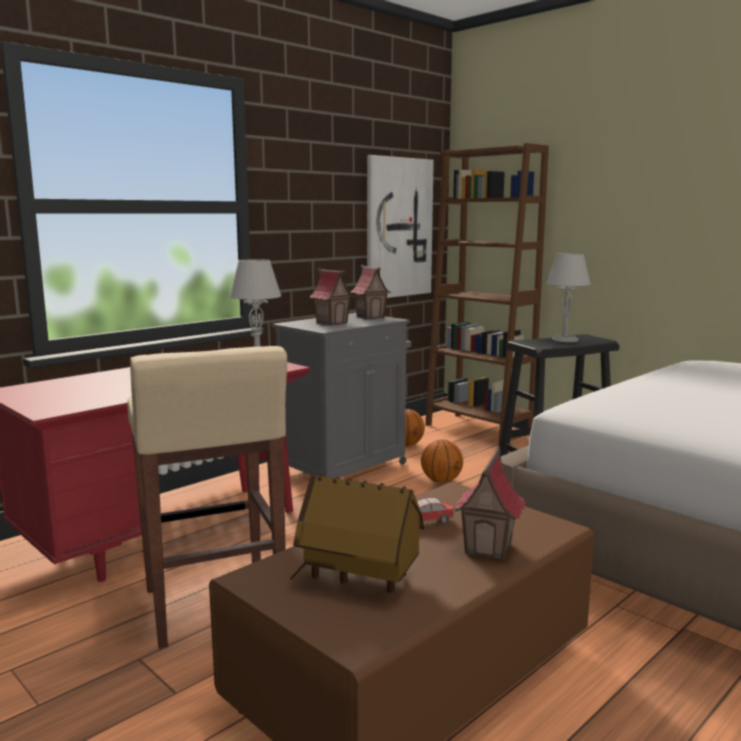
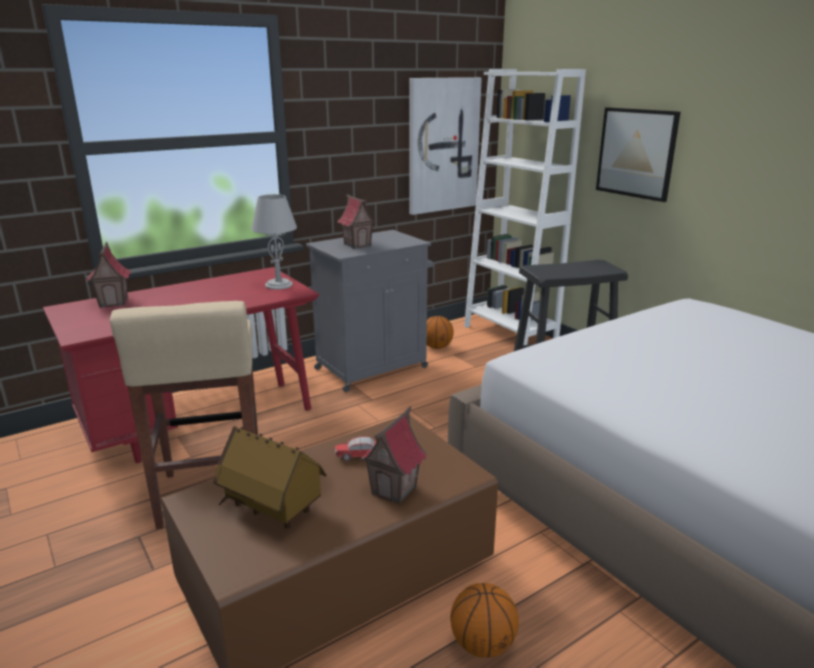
camera: 10 degrees right, 10 degrees up
toy house [350,265,391,320] -> toy house moved to [85,242,131,308]
basketball [421,439,463,483] -> basketball moved to [450,583,519,658]
brown bookcase [425,143,549,446] -> white bookcase [464,69,586,345]
grey table lamp [546,253,591,342] -> none
none -> picture [596,107,680,202]

